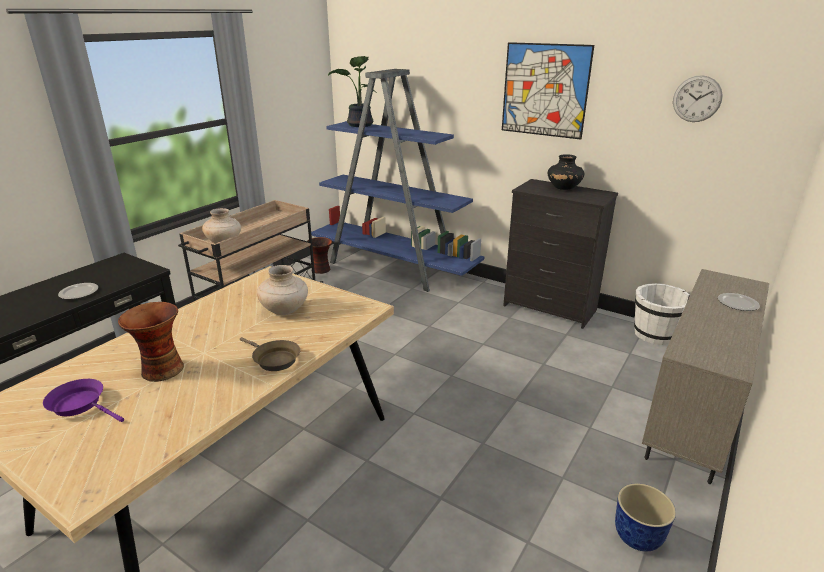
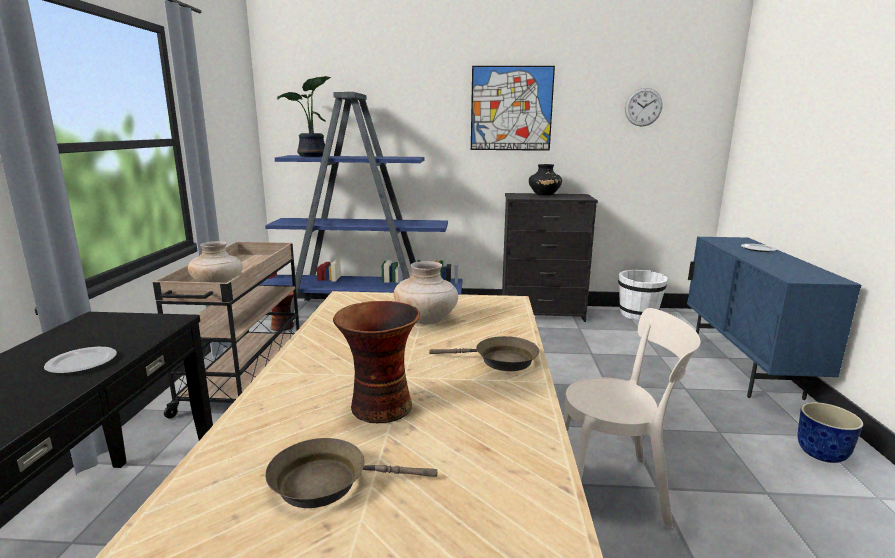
camera: 30 degrees left, 10 degrees down
purple frying pan [43,379,124,422] -> brown frying pan [265,438,437,508]
beige cabinet [642,269,769,484] -> blue cabinet [687,237,861,400]
none -> beige chair [563,308,701,529]

